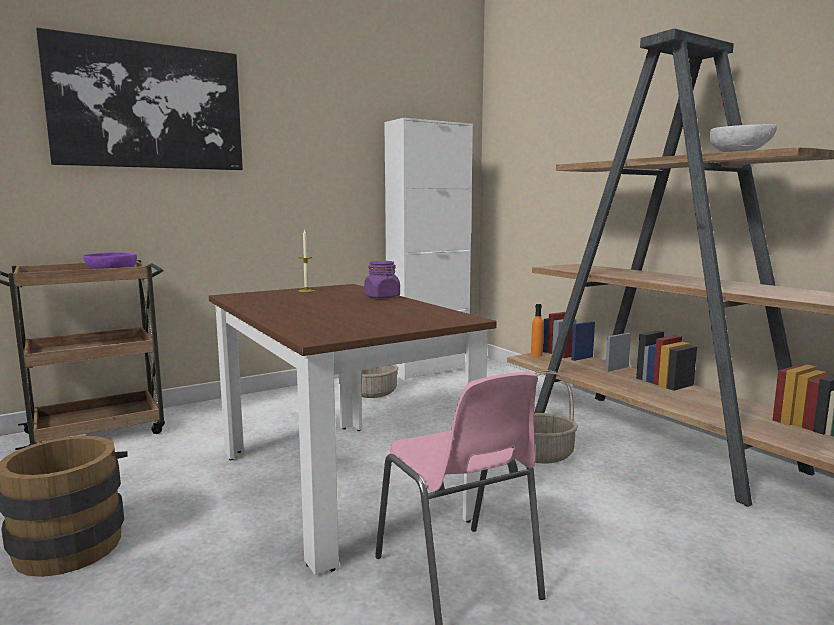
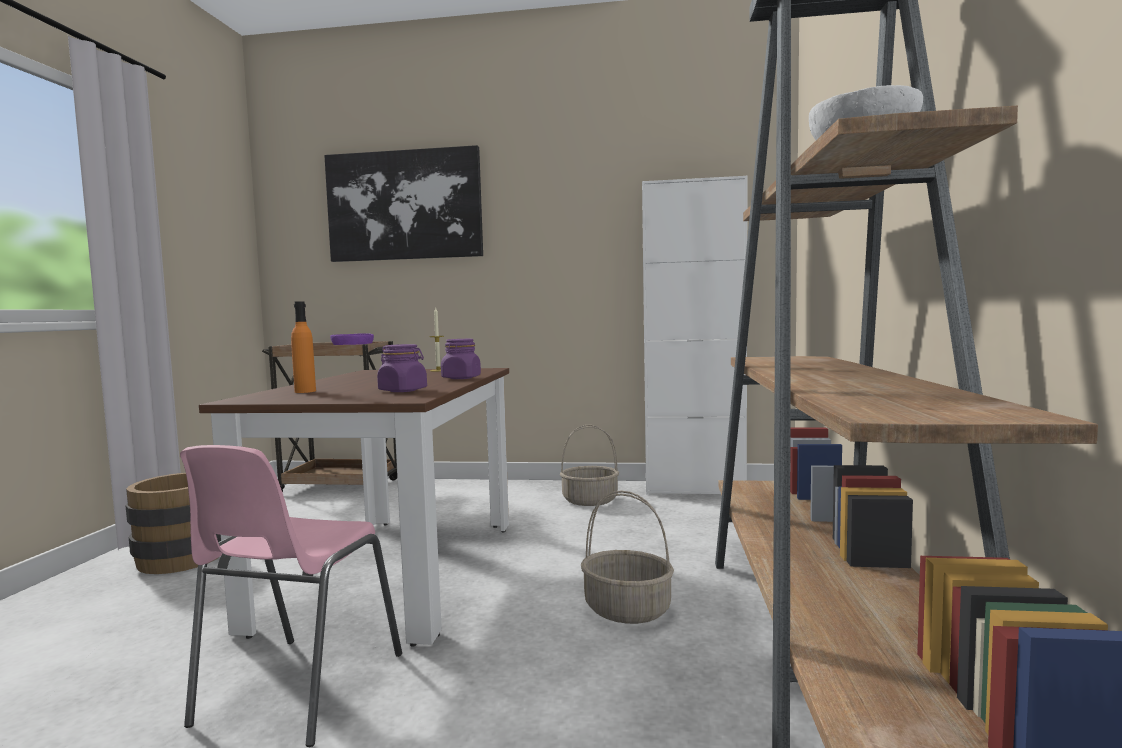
camera: 40 degrees right, 5 degrees down
orange bottle [531,304,544,357] -> orange bottle moved to [291,301,316,393]
none -> purple jar [377,344,427,392]

